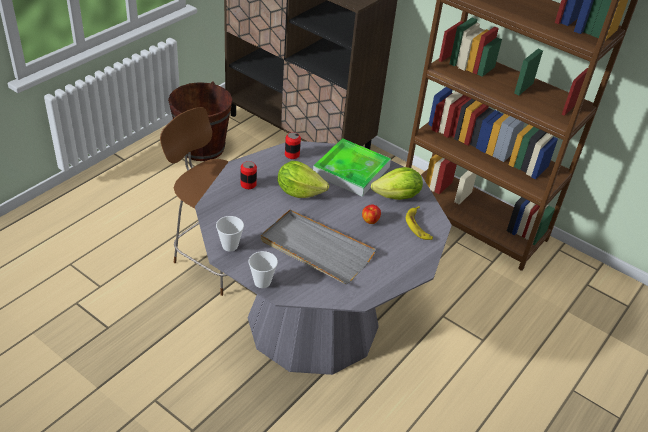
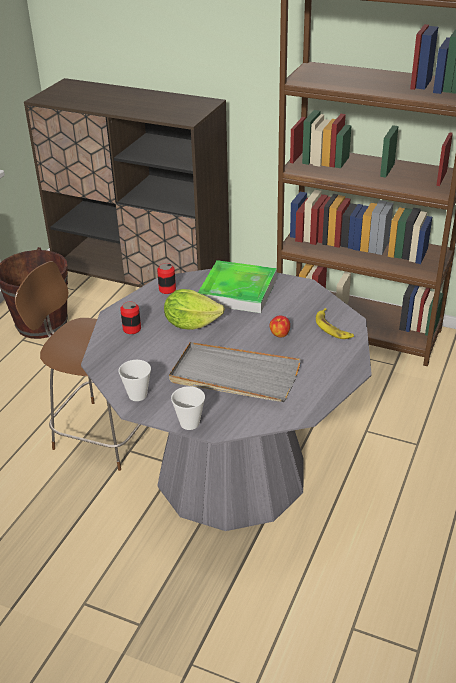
camera: 10 degrees left, 5 degrees down
lettuce [371,167,423,200] -> none

